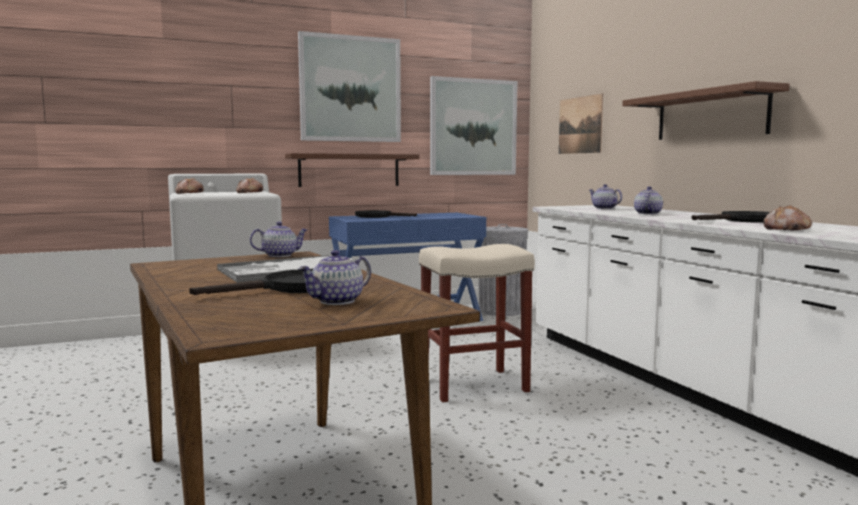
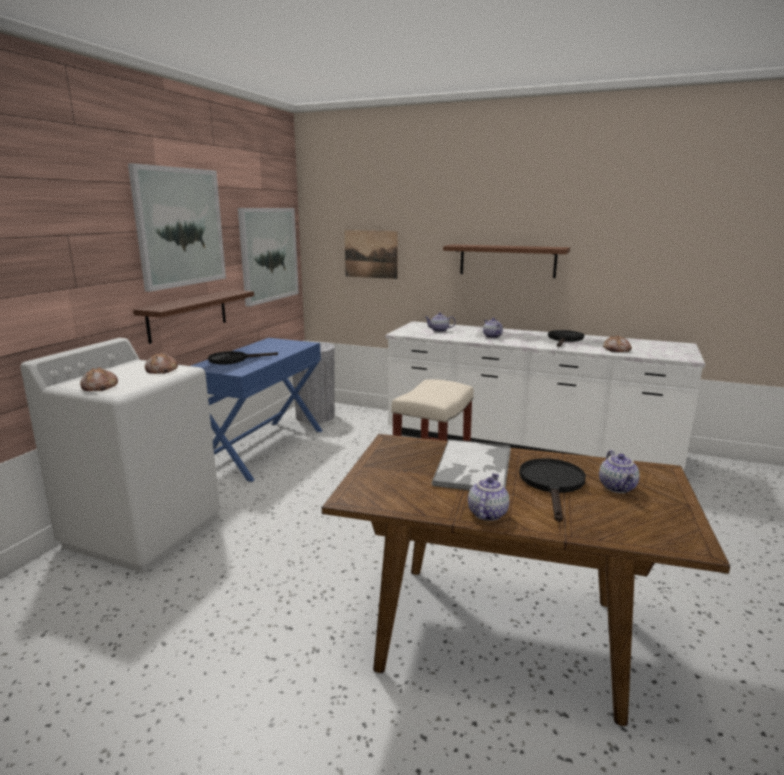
camera: 45 degrees left, 10 degrees up
teapot [250,222,308,257] -> teapot moved to [468,473,509,521]

